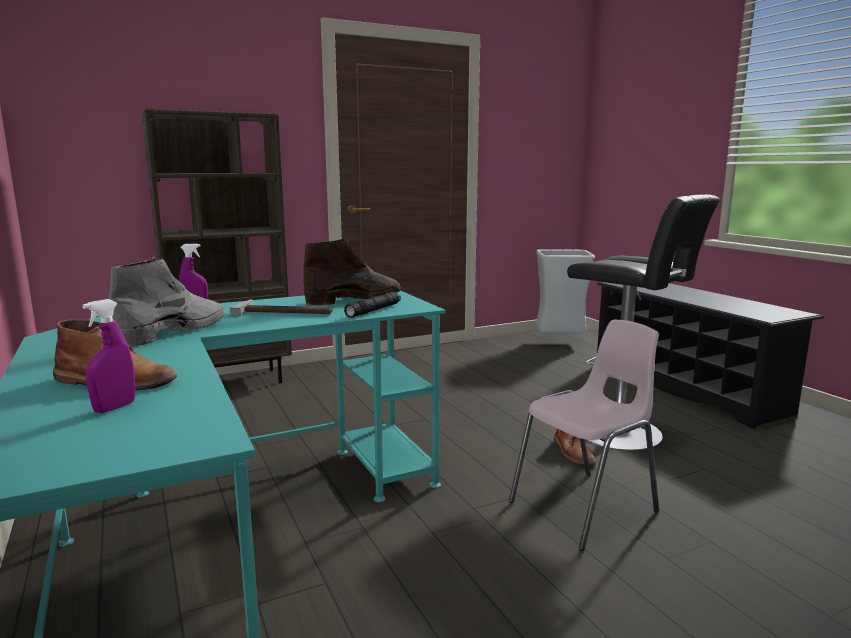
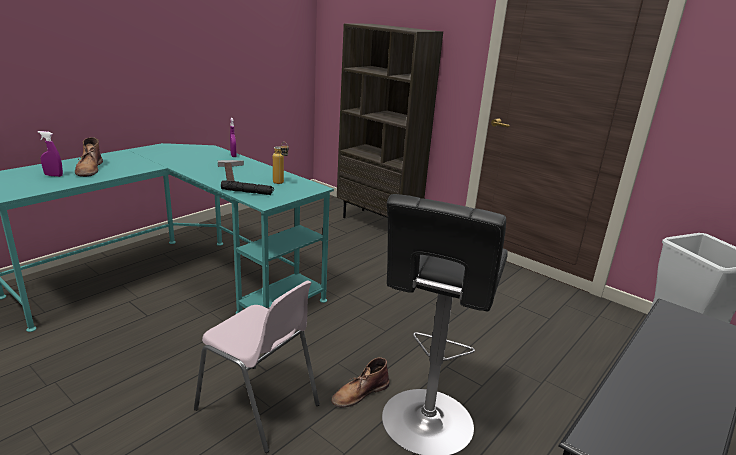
camera: 65 degrees right, 10 degrees up
grey boot [109,257,225,346] -> none
brown boot [303,238,401,305] -> bottle [273,142,289,184]

